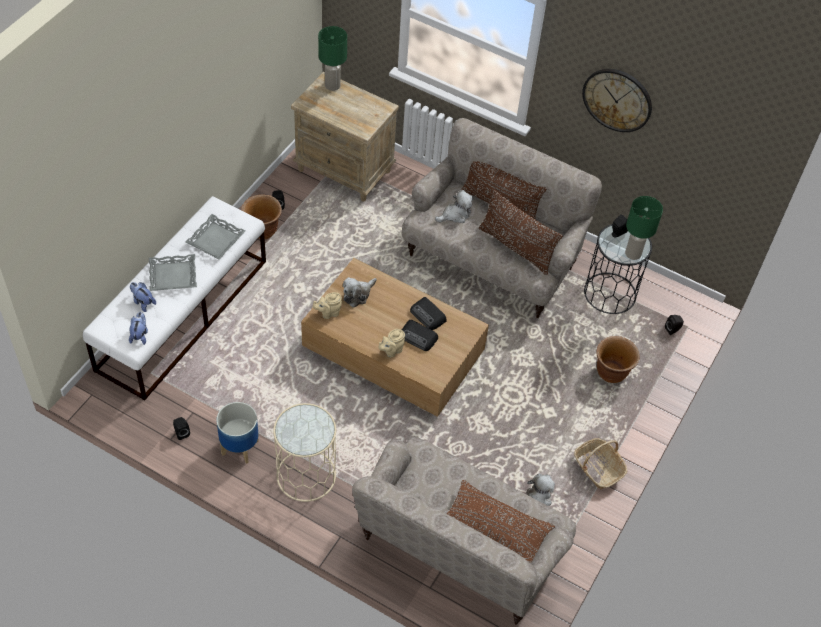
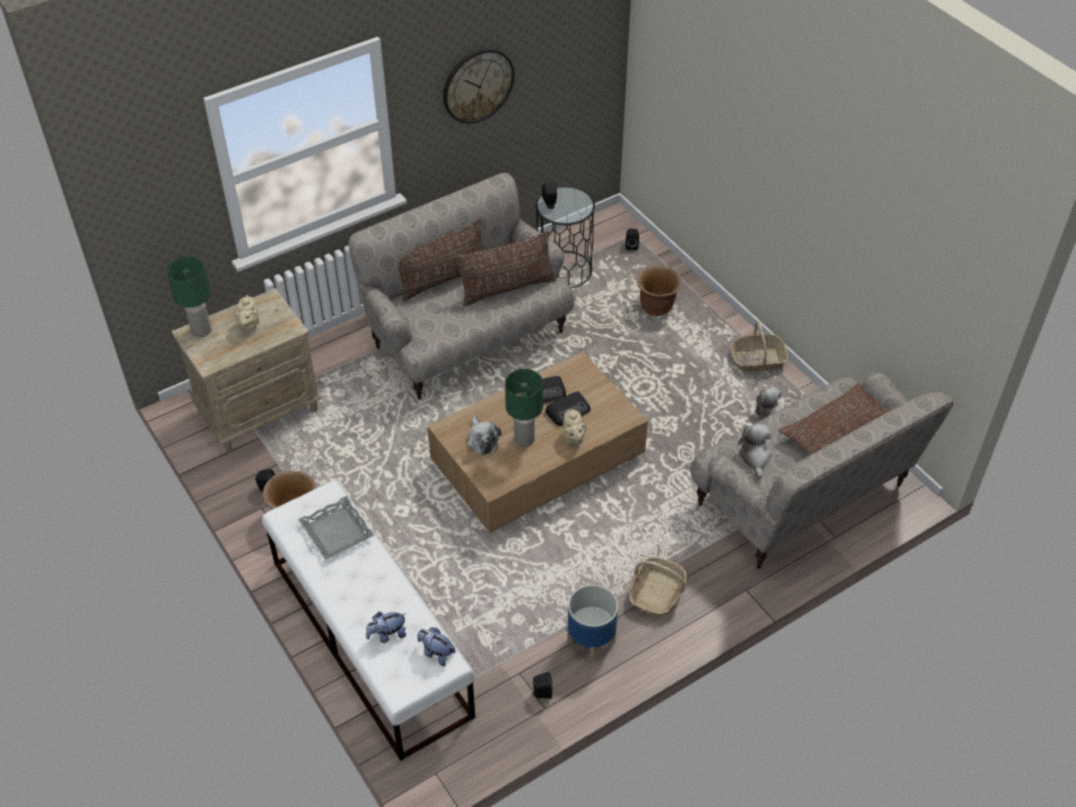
camera: 60 degrees left, 5 degrees down
grey tray [149,254,197,291] -> none
beige side table [273,403,336,502] -> basket [629,557,687,617]
beige teapot [313,292,342,319] -> beige teapot moved to [234,295,259,332]
plush toy [435,190,474,223] -> plush toy moved to [738,423,772,479]
green table lamp [625,196,663,260] -> green table lamp moved to [505,369,543,447]

